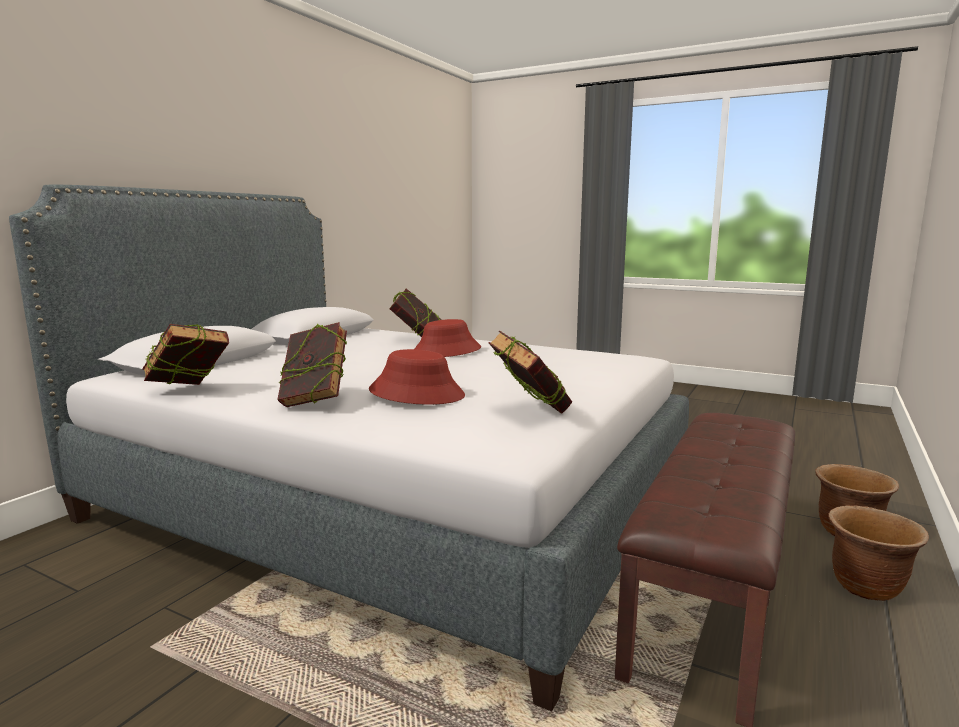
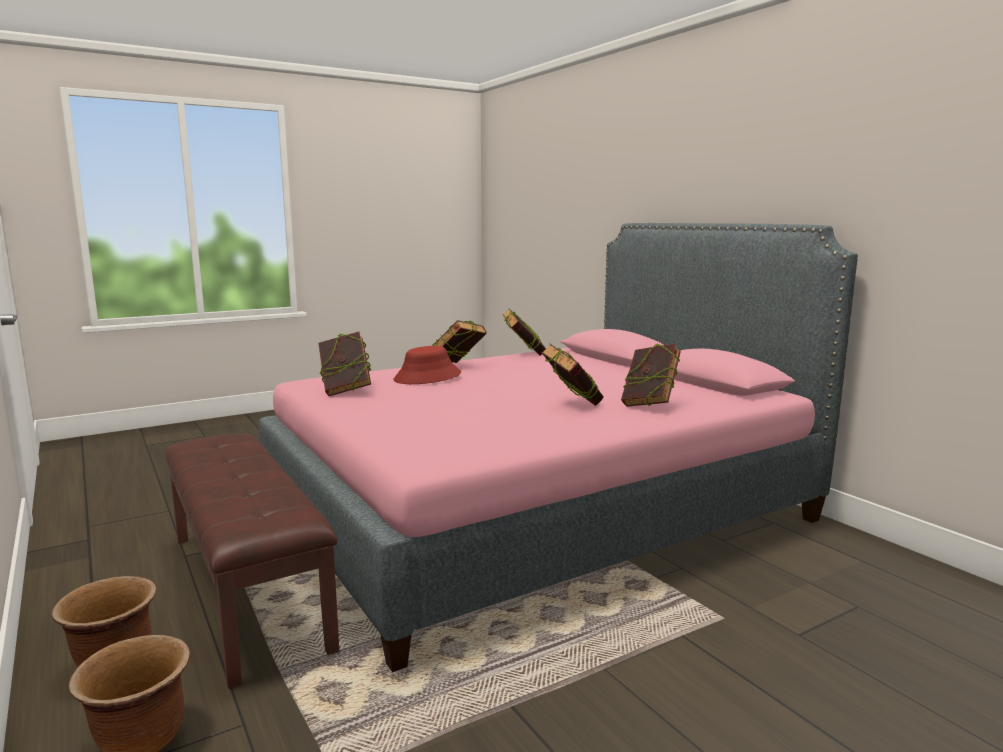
camera: 120 degrees right, 0 degrees up
grey bed [9,184,689,711] -> pink bed [259,223,858,672]
red hat [414,319,481,357] -> book [541,343,604,406]

